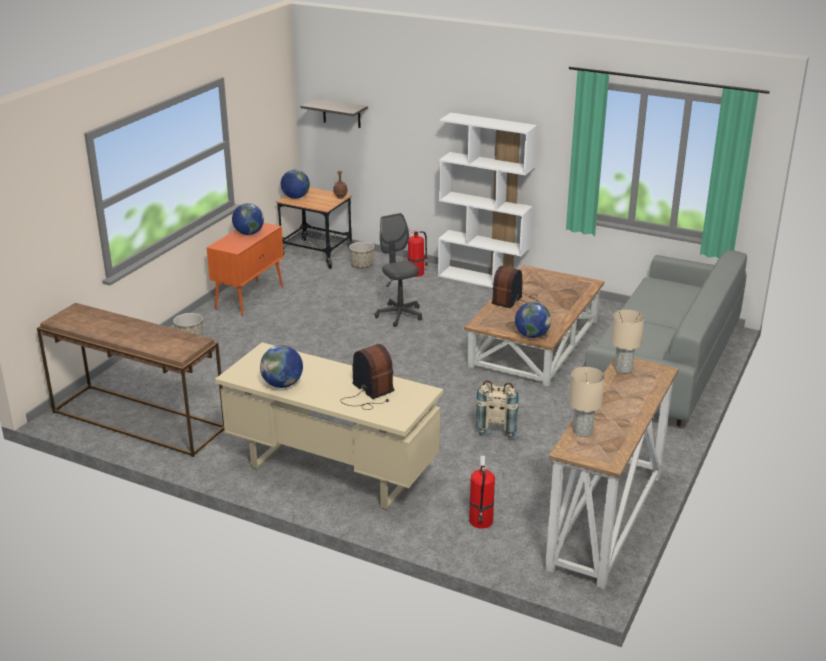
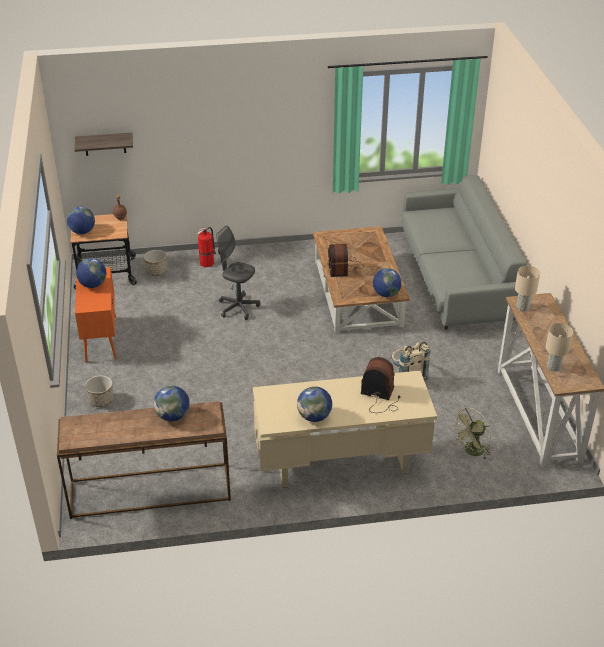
camera: 35 degrees left, 10 degrees up
white bookcase [438,113,537,288] -> none
fire extinguisher [469,456,495,529] -> green fan [452,408,491,460]
none -> globe [154,386,190,421]

